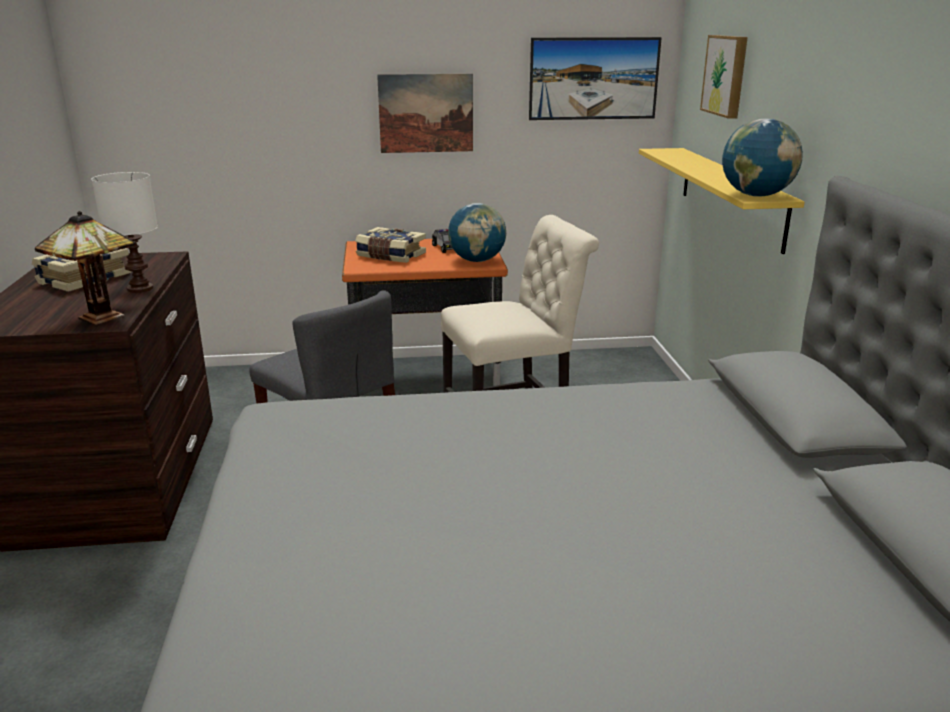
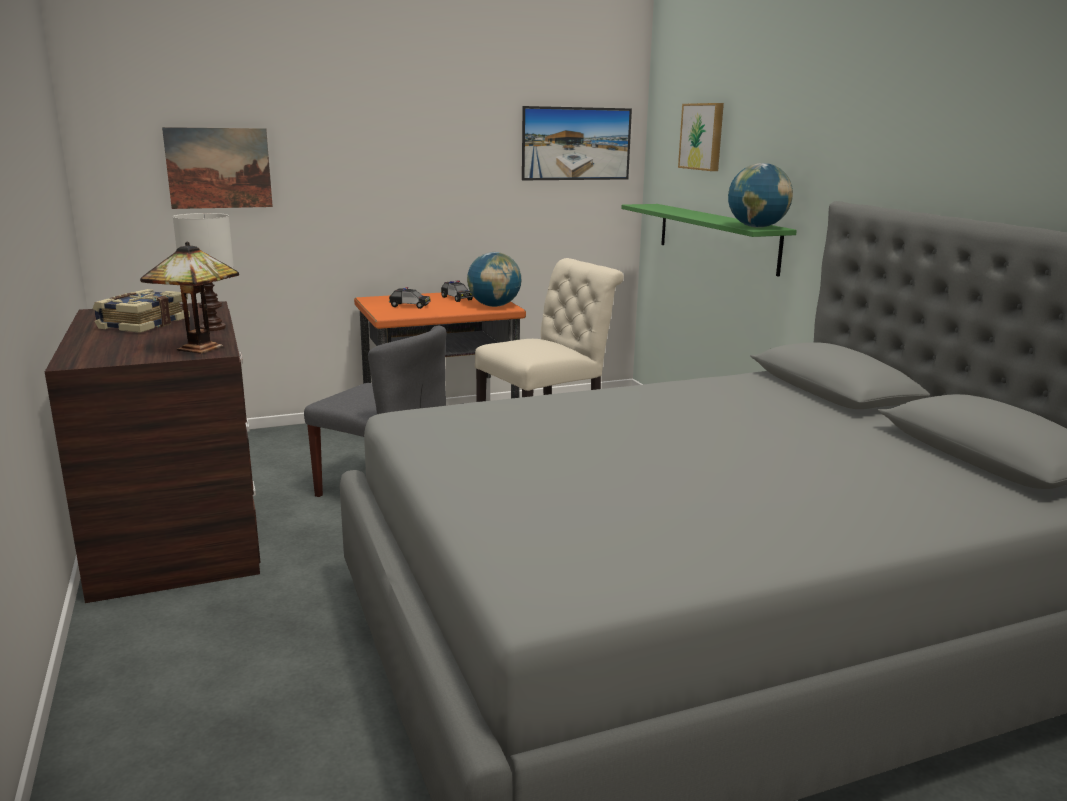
camera: 15 degrees left, 5 degrees down
book [355,227,426,263] -> toy car [389,287,431,309]
picture [377,74,473,153] -> picture moved to [162,127,273,209]
yellow shelf [639,148,805,254] -> green shelf [621,204,797,277]

